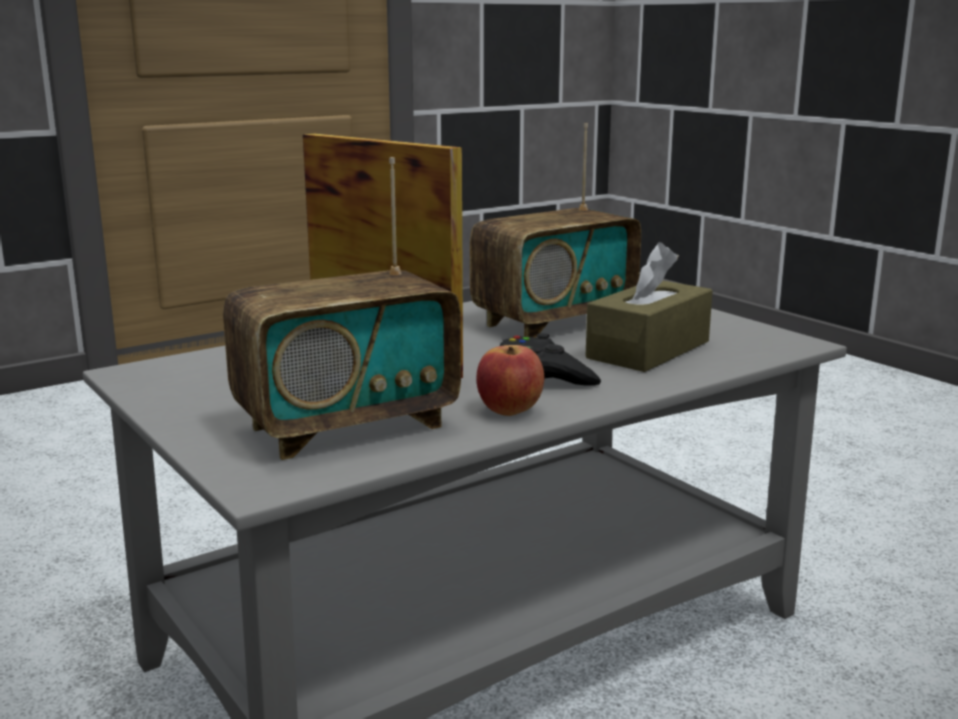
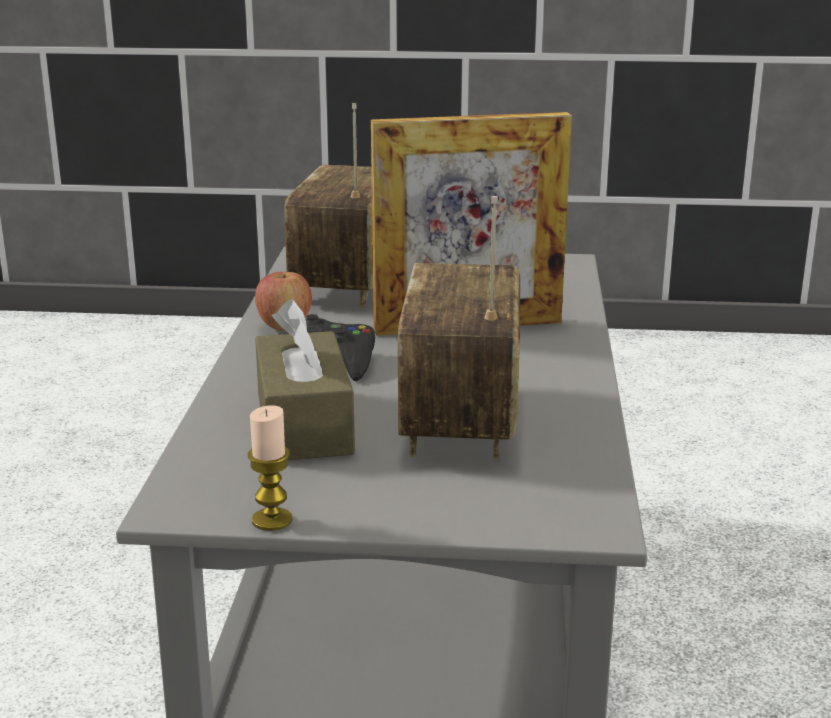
camera: 130 degrees right, 5 degrees up
none -> candle [248,405,292,531]

